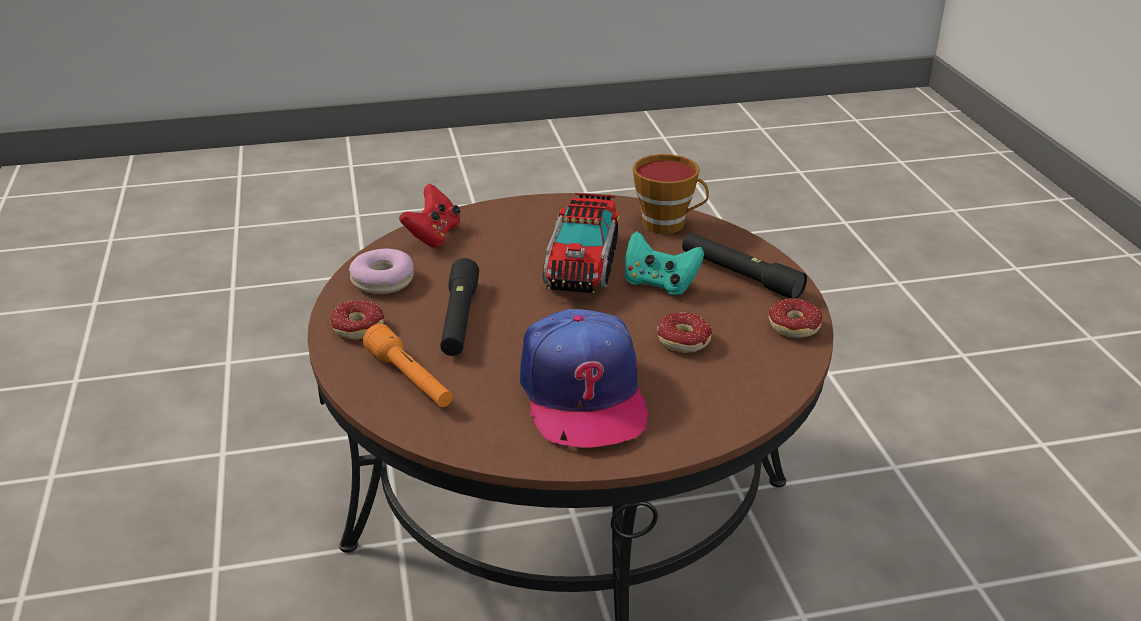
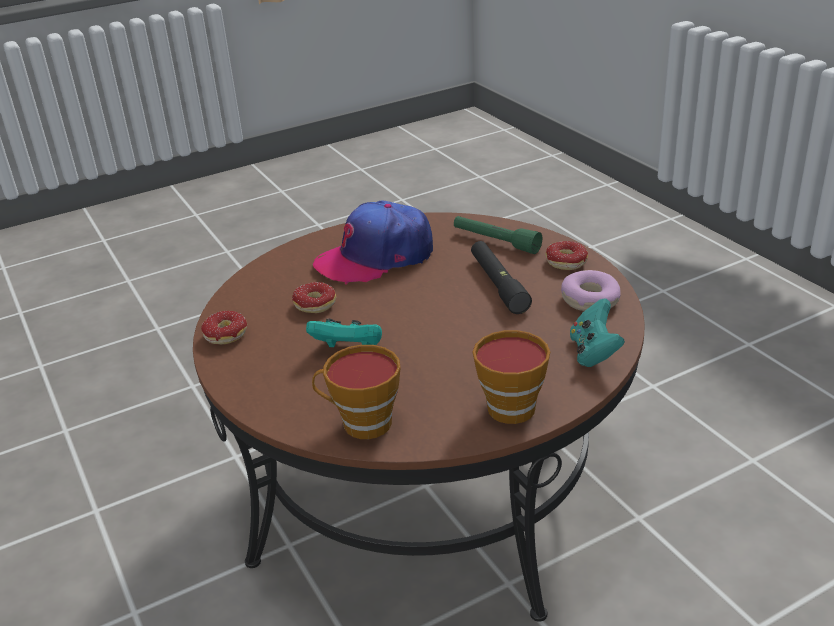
camera: 165 degrees right, 0 degrees up
orange flashlight [363,324,453,407] -> green flashlight [454,216,543,254]
red game controller [399,184,460,247] -> turquoise game controller [570,298,625,367]
cap [520,309,649,448] -> cap turned 90 degrees counterclockwise [313,200,433,285]
toy truck [543,193,619,294] -> none
black flashlight [682,233,807,299] -> none
none -> cup [473,330,550,424]

